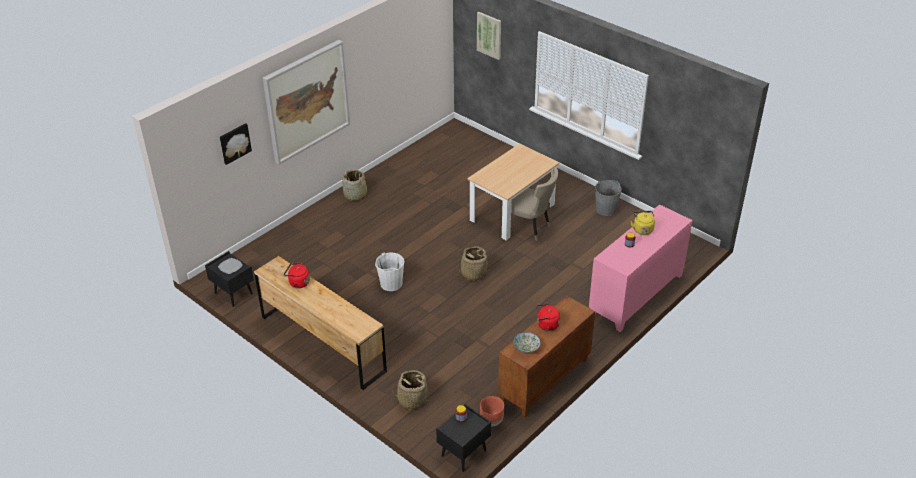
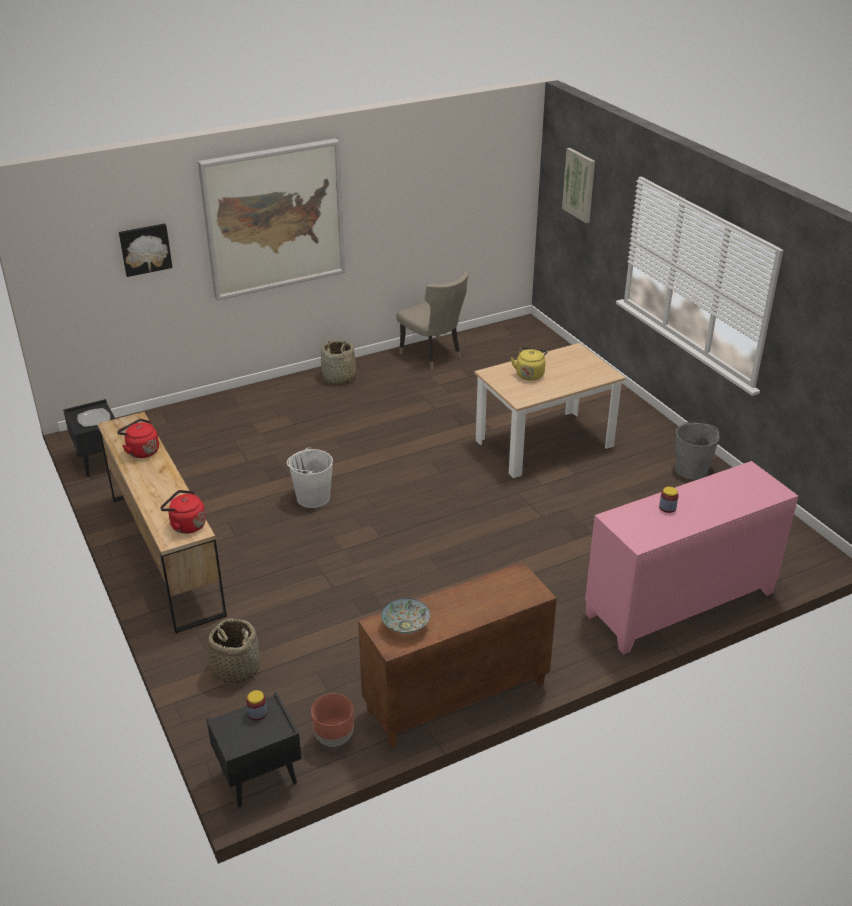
camera: 20 degrees right, 5 degrees down
basket [455,246,489,281] -> none
beige chair [511,167,558,241] -> beige chair moved to [396,271,468,370]
red kettle [536,304,560,331] -> red kettle moved to [160,490,206,534]
yellow kettle [630,211,655,235] -> yellow kettle moved to [511,347,547,381]

